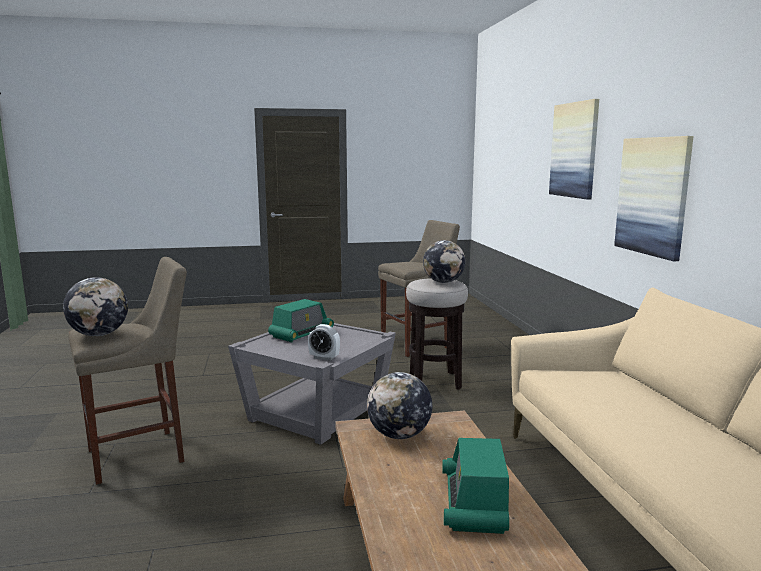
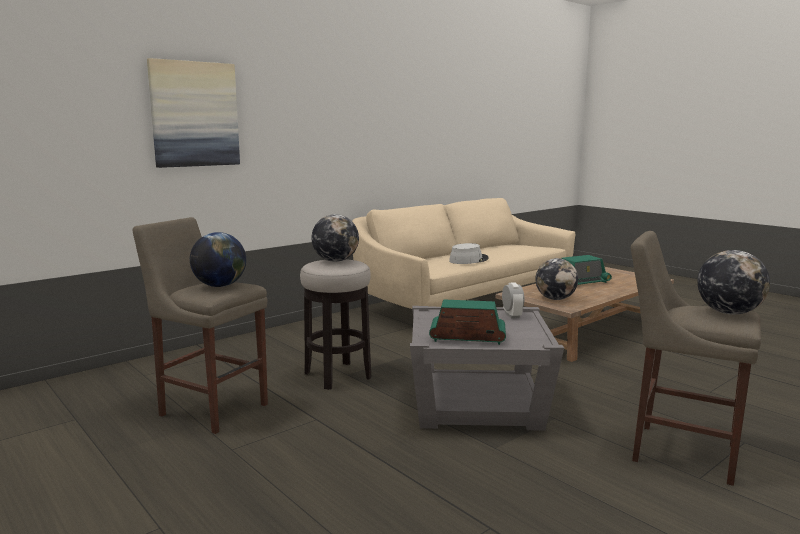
camera: 120 degrees left, 0 degrees up
picture [614,136,693,261] -> none
none -> globe [190,232,246,287]
none -> grey hat [449,243,488,264]

